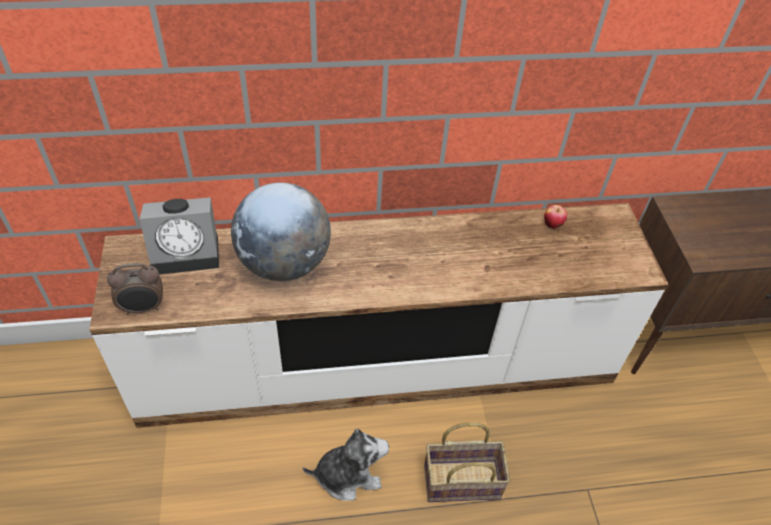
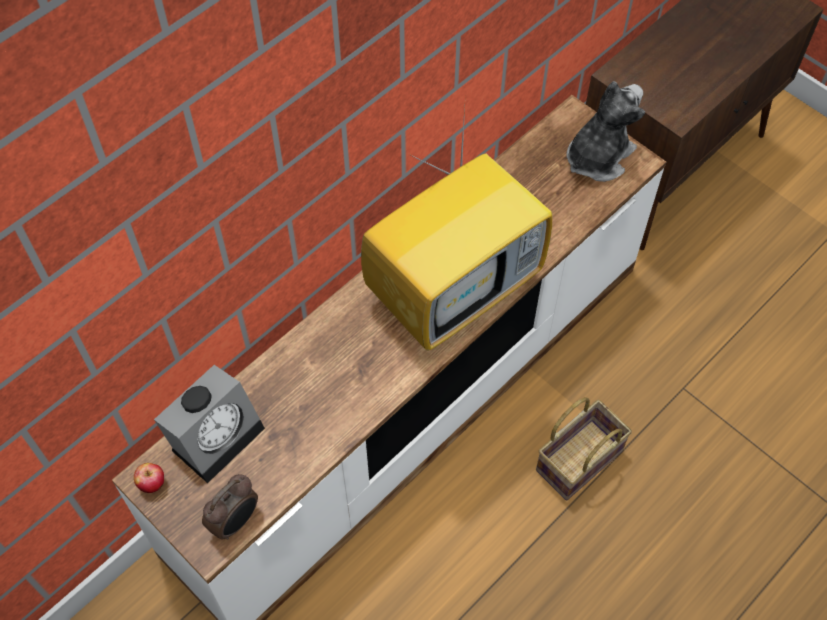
camera: 35 degrees left, 10 degrees up
globe [231,182,331,281] -> none
plush toy [303,428,389,501] -> plush toy moved to [567,81,645,182]
apple [544,205,567,229] -> apple moved to [134,463,164,493]
none -> television [361,107,552,351]

